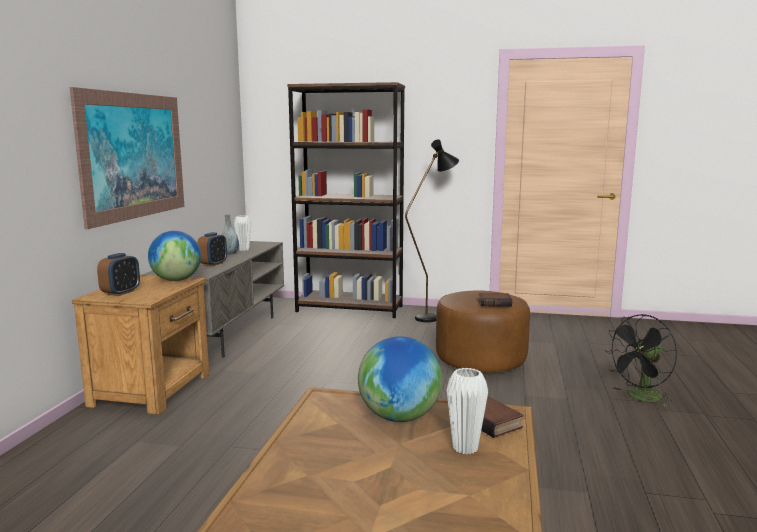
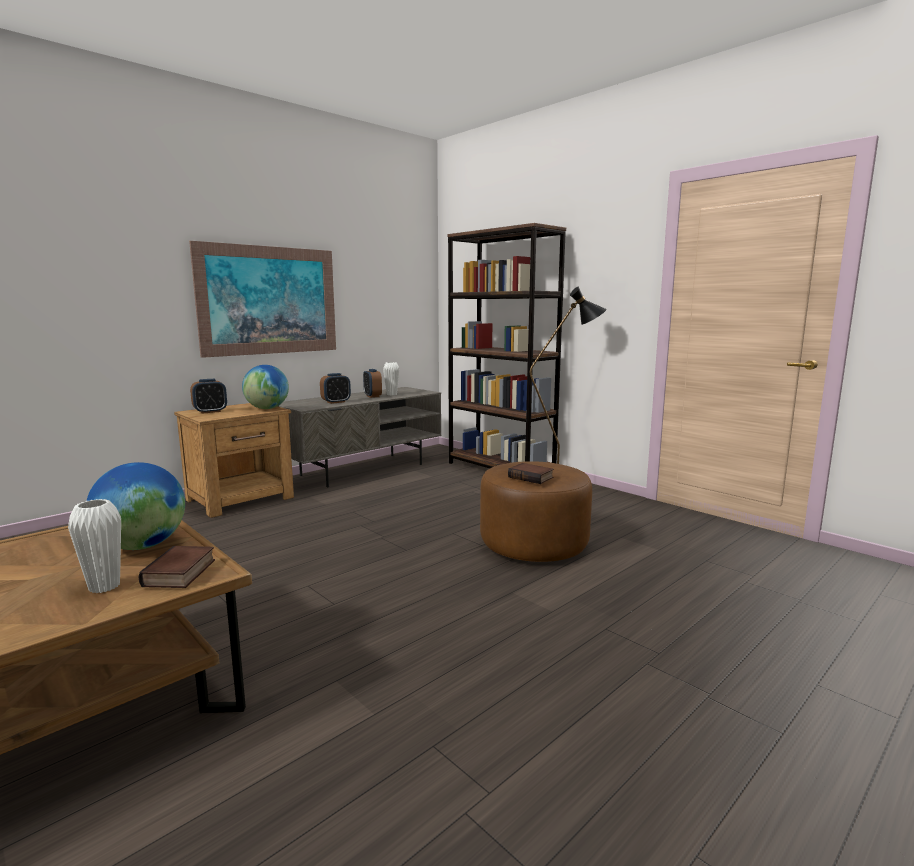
camera: 35 degrees right, 0 degrees up
grey vase [222,214,239,255] -> alarm clock [363,369,382,398]
black fan [604,314,677,407] -> none

